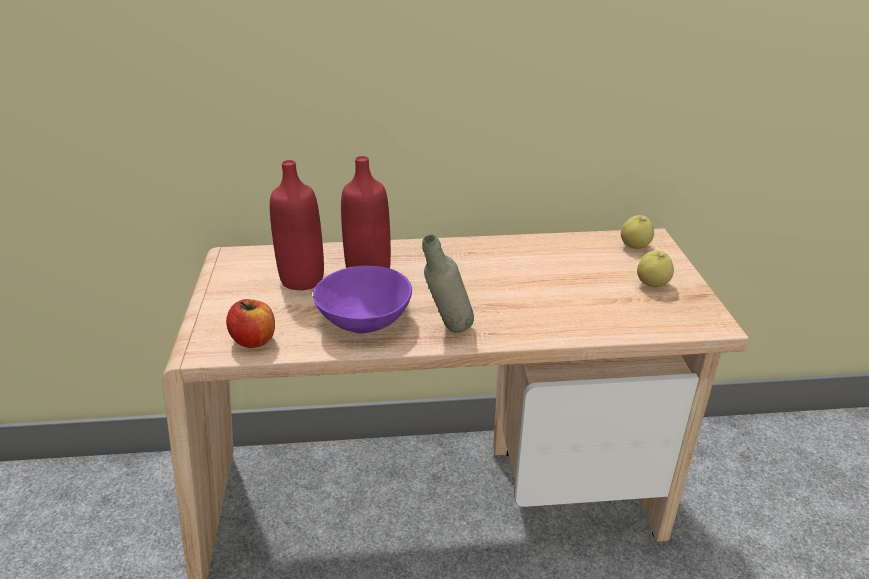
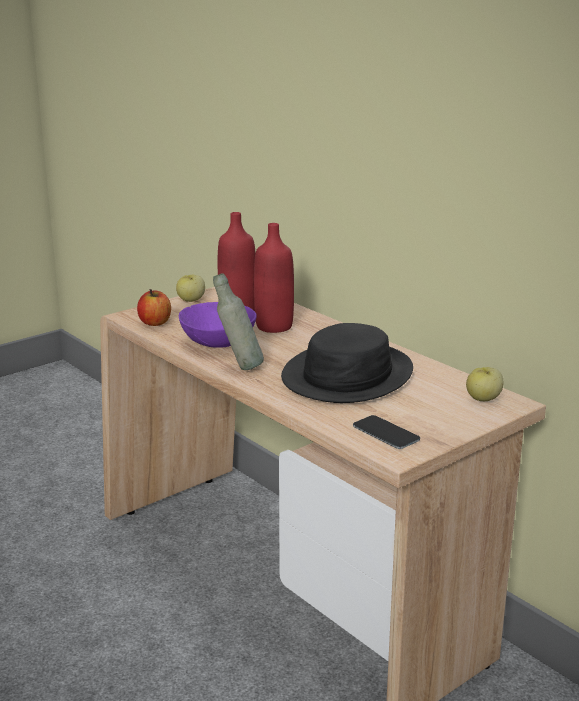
camera: 55 degrees right, 10 degrees down
apple [637,250,674,287] -> apple moved to [176,275,205,302]
none -> black hat [281,323,413,403]
none -> phone [353,415,420,449]

